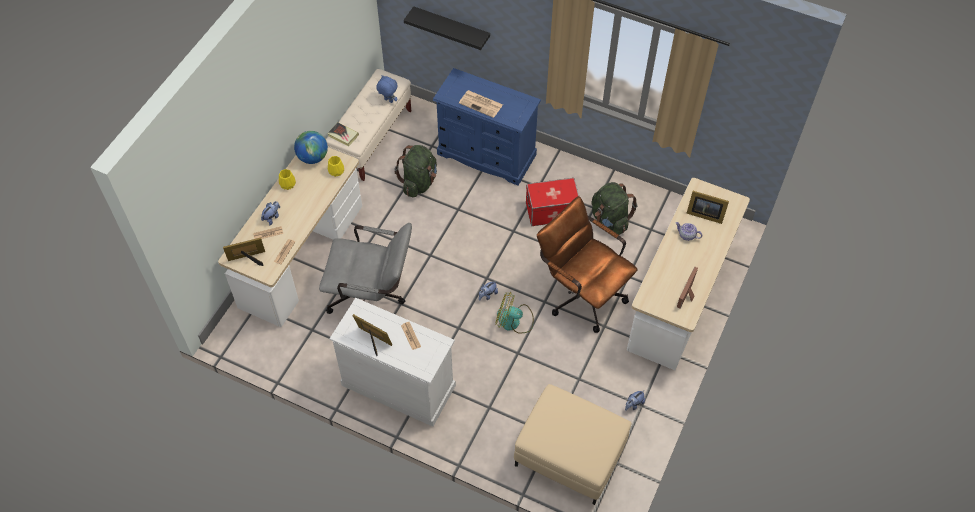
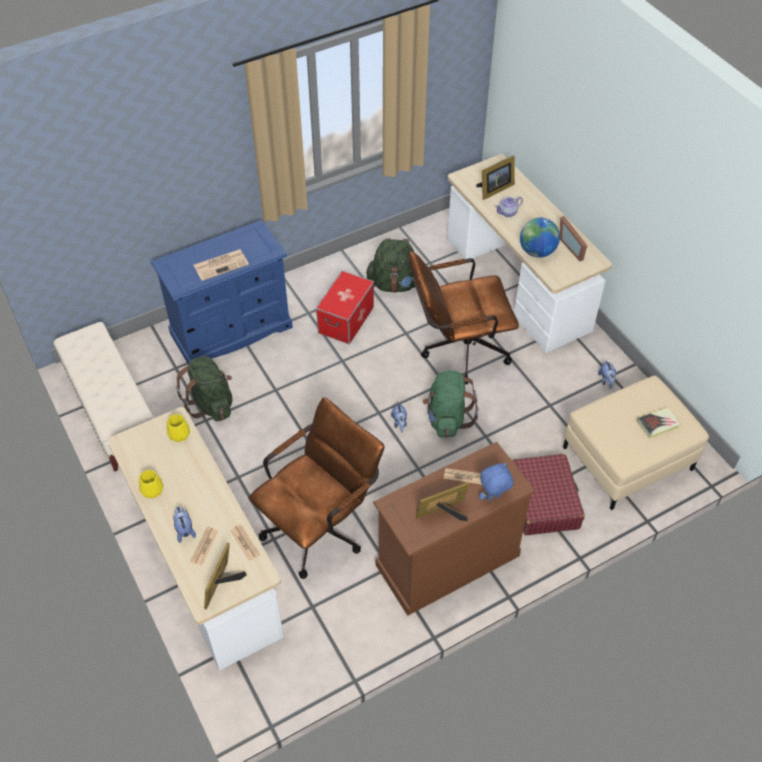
camera: 55 degrees left, 5 degrees down
globe [294,131,328,164] -> globe moved to [520,218,560,258]
grey office chair [319,223,412,314] -> brown office chair [249,397,385,579]
book [327,122,359,147] -> book moved to [637,407,681,439]
white dresser [330,298,456,427] -> brown dresser [373,442,535,616]
blue plush toy [376,75,398,103] -> blue plush toy moved to [479,463,514,501]
black shelf [404,6,490,50] -> none
fan [495,292,534,334] -> green backpack [422,370,479,438]
none -> red suitcase [512,454,585,535]

